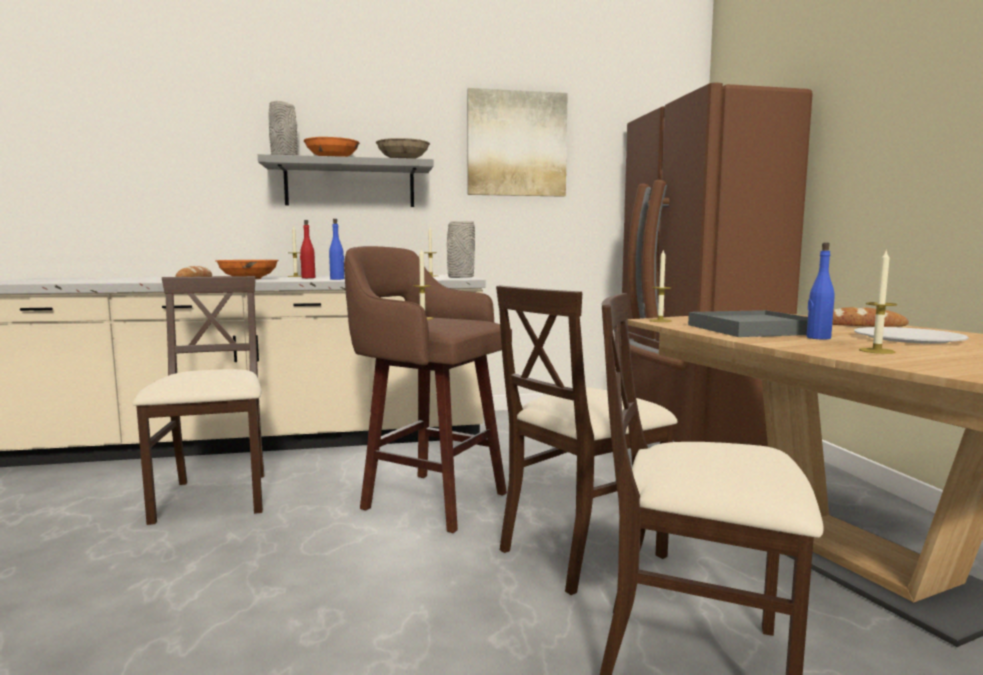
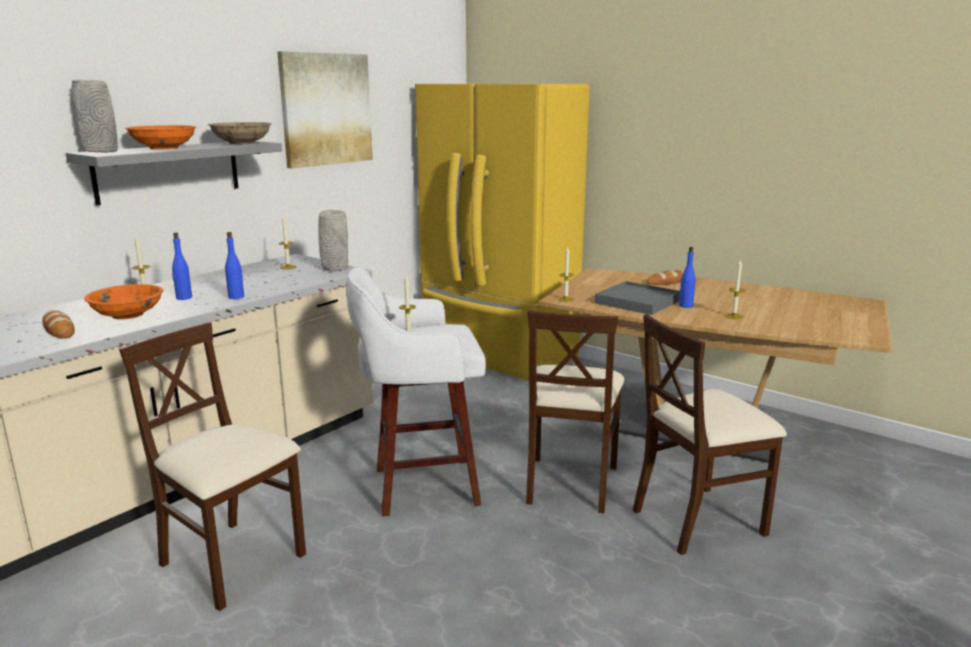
camera: 40 degrees left, 10 degrees up
red bottle [300,220,315,278] -> blue bottle [172,233,192,300]
brown stool [344,246,512,533] -> white stool [346,268,486,516]
brown fridge [621,82,813,447] -> yellow fridge [415,84,590,380]
white plate [854,327,969,344] -> none

